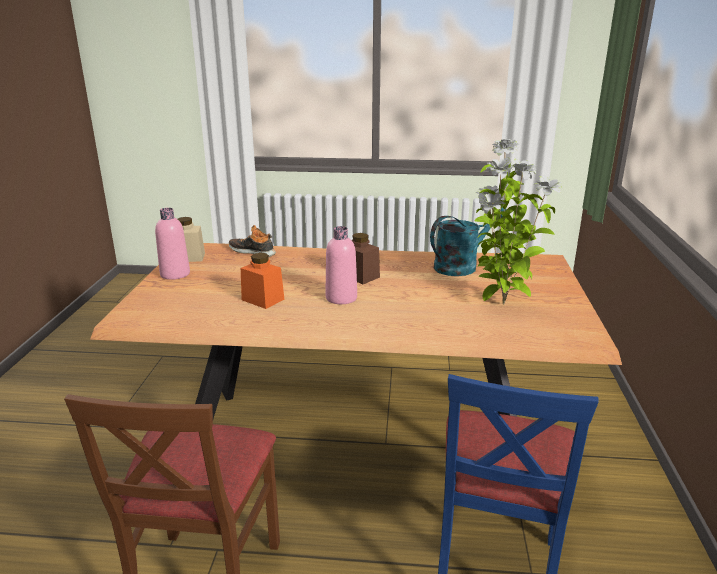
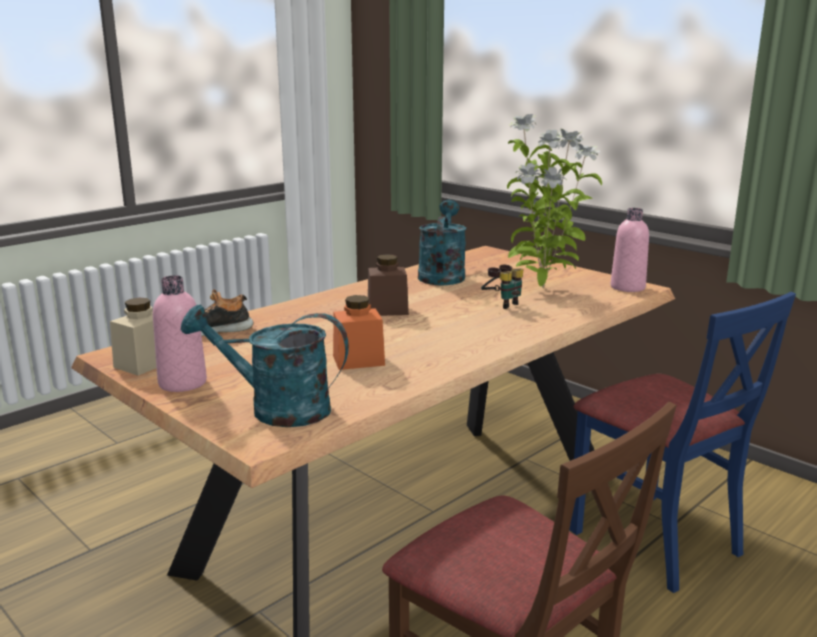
camera: 50 degrees left, 5 degrees down
pink bottle [326,226,357,304] -> pink bottle moved to [611,208,649,292]
none -> turquoise watering can [181,304,349,427]
none -> binoculars [481,265,523,309]

